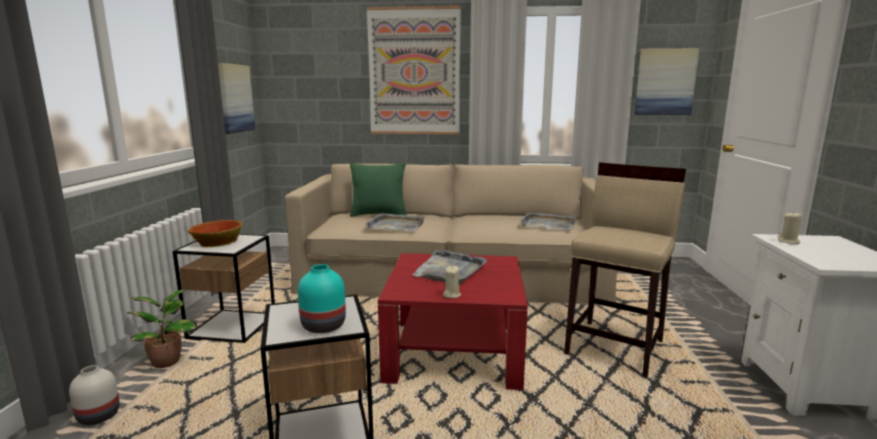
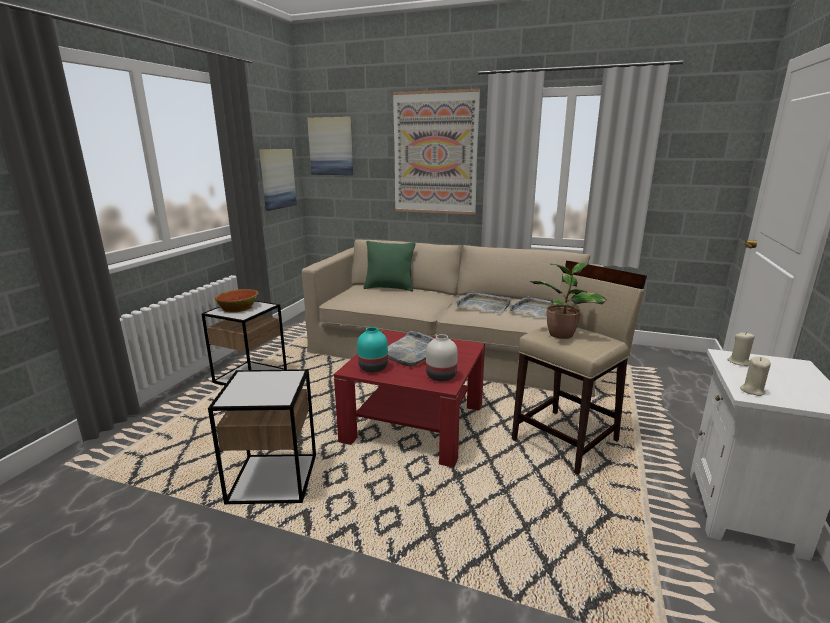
camera: 15 degrees right, 5 degrees up
white vase [69,365,120,425] -> white vase moved to [426,334,458,382]
potted plant [127,289,197,368] -> potted plant moved to [529,263,607,339]
turquoise vase [298,264,346,333] -> turquoise vase moved to [357,327,388,372]
grey tray [365,213,425,231] -> grey tray moved to [455,291,513,313]
beige candle [443,266,461,299] -> beige candle moved to [740,357,771,396]
picture [635,48,700,115] -> picture moved to [307,117,353,175]

